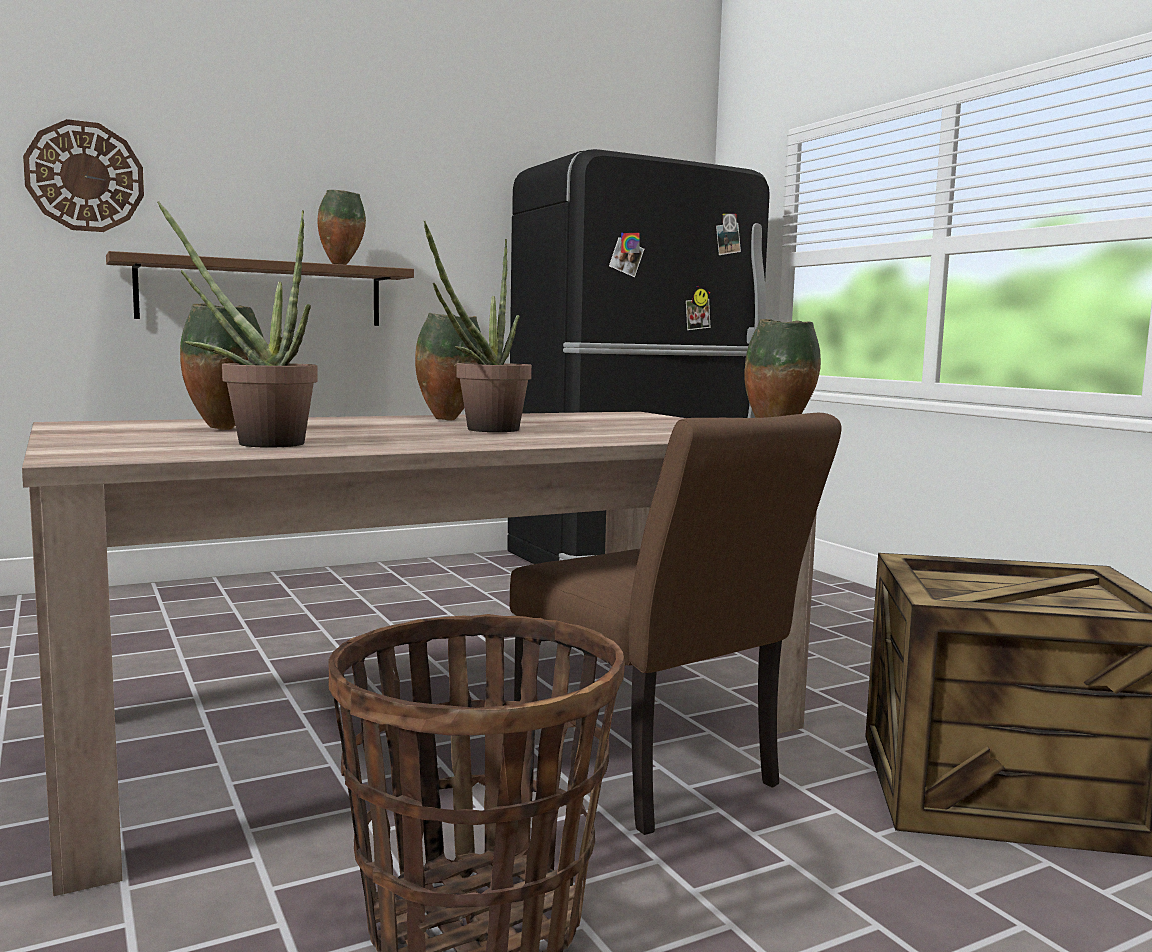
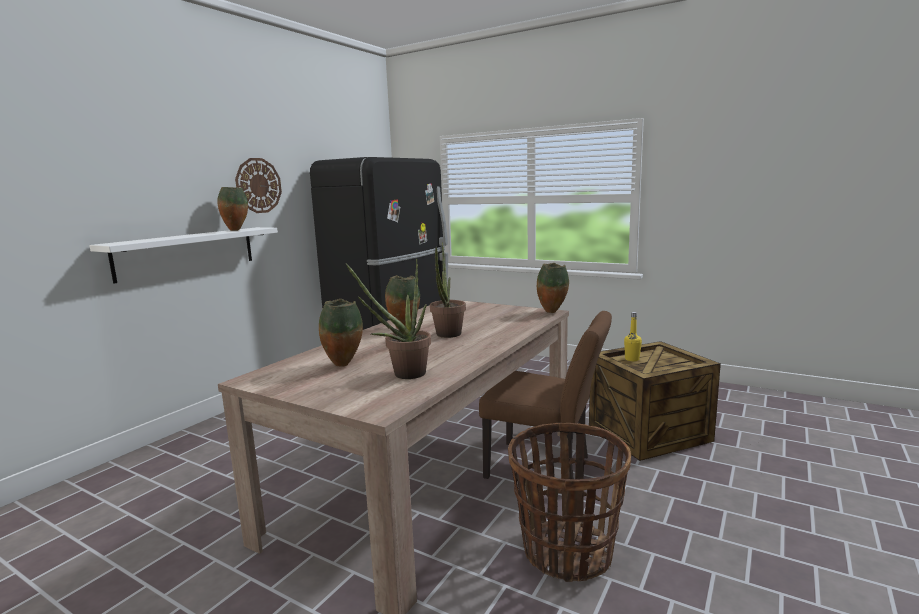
camera: 30 degrees left, 5 degrees up
wall clock [23,119,144,232] -> wall clock moved to [235,158,282,213]
brown shelf [106,251,414,326] -> white shelf [89,227,278,283]
none -> yellow bottle [624,312,642,361]

